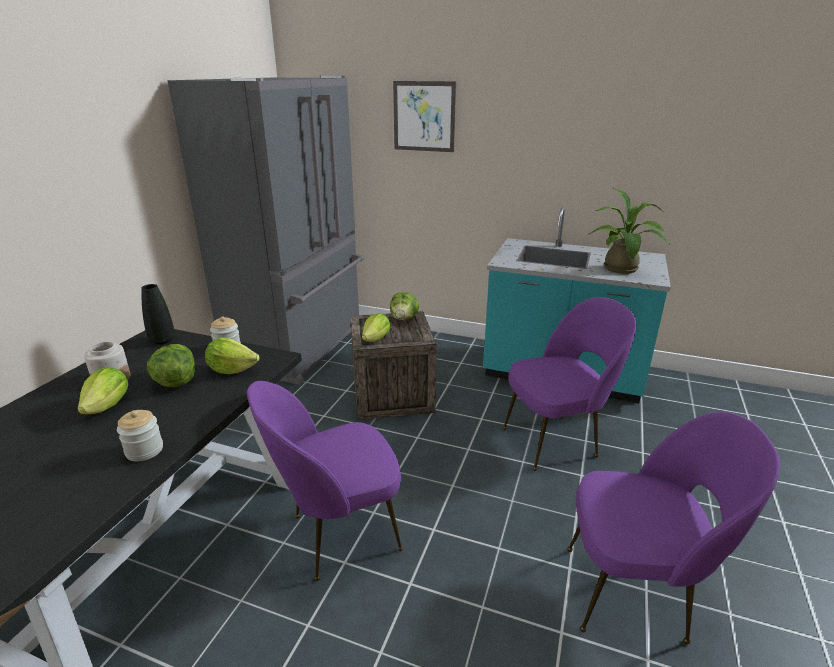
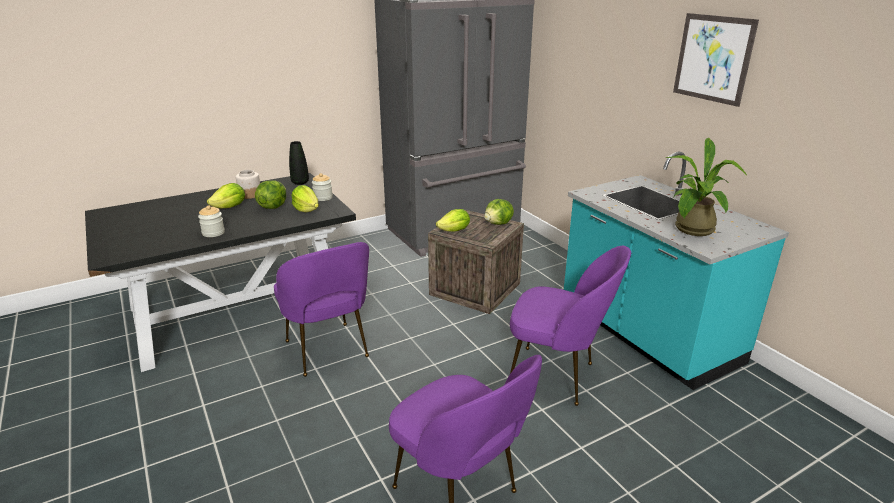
camera: 40 degrees right, 0 degrees up
purple chair [247,381,403,581] -> purple chair turned 135 degrees counterclockwise [274,242,369,377]
picture [393,81,456,152] -> picture moved to [673,13,759,107]

